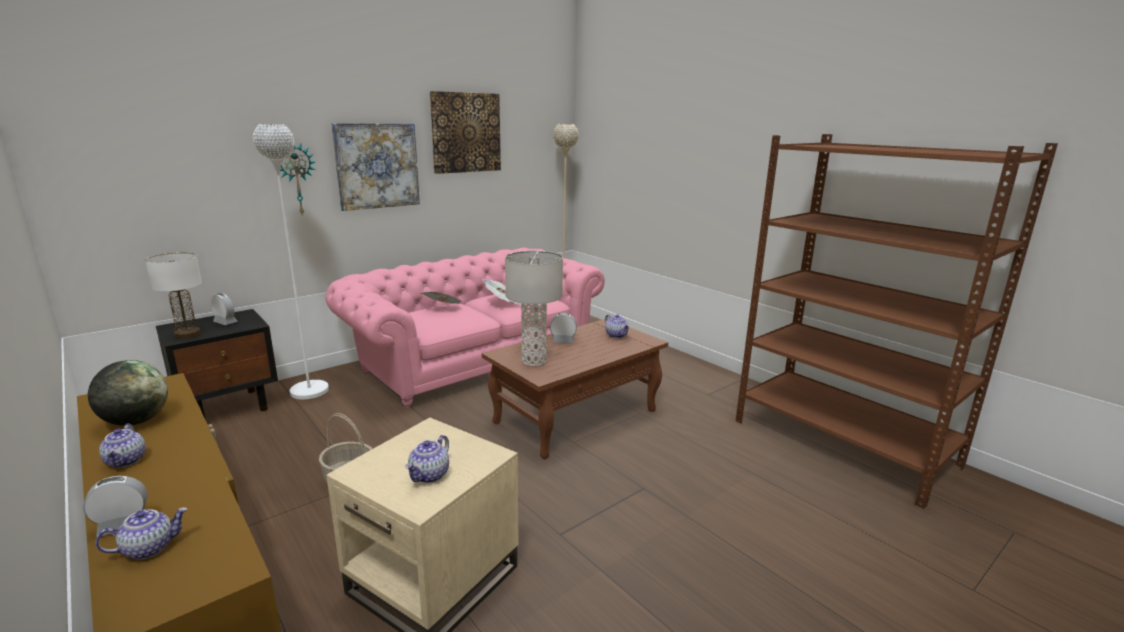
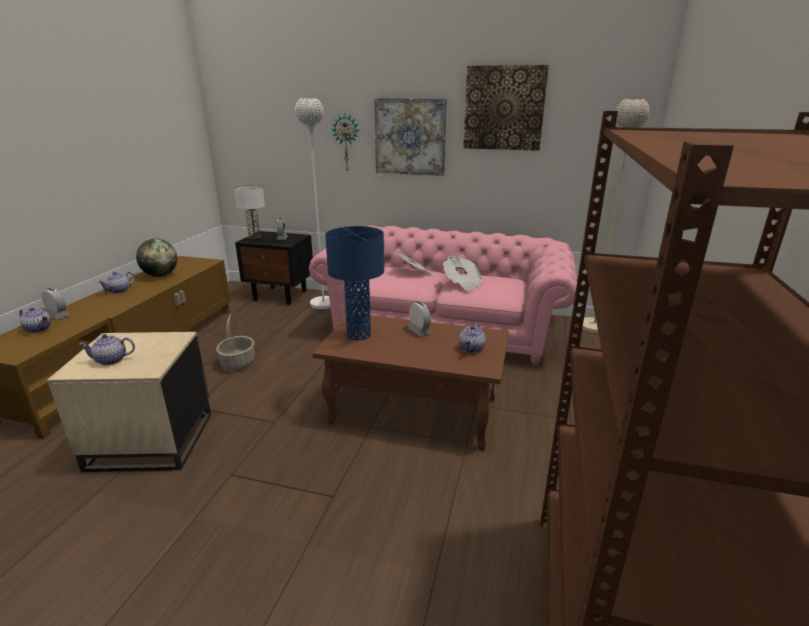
camera: 55 degrees right, 5 degrees up
white table lamp [505,251,563,366] -> blue table lamp [325,226,384,340]

